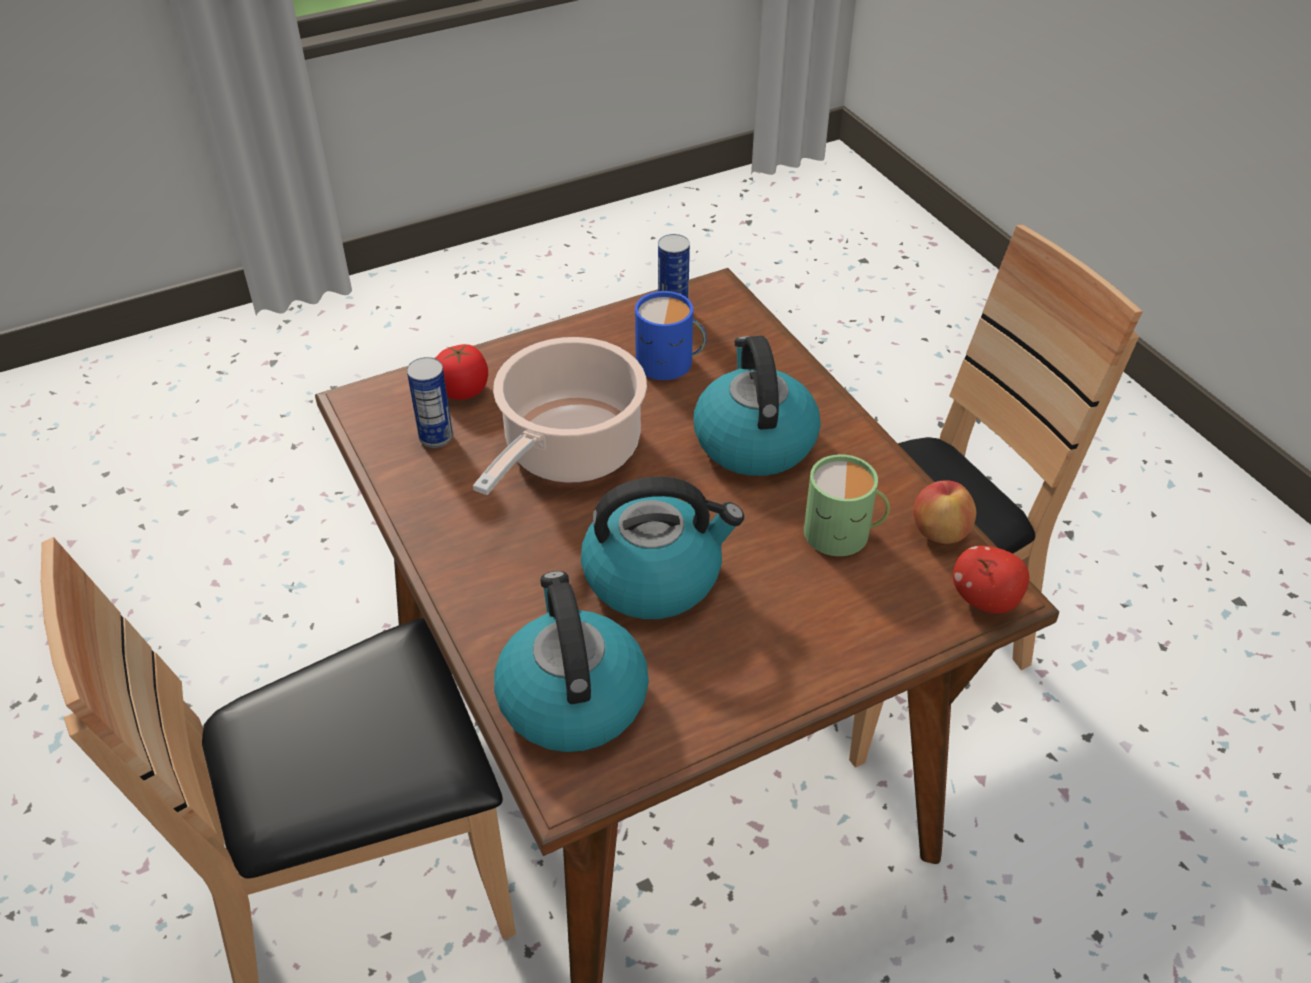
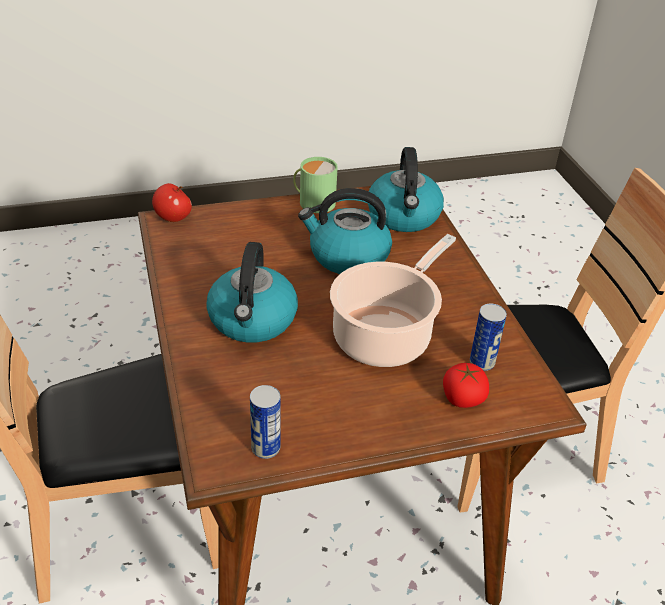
camera: 170 degrees left, 5 degrees down
blue mug [635,291,706,380] -> none
green mug [804,454,890,556] -> green mug moved to [293,157,338,213]
apple [913,480,976,544] -> none

